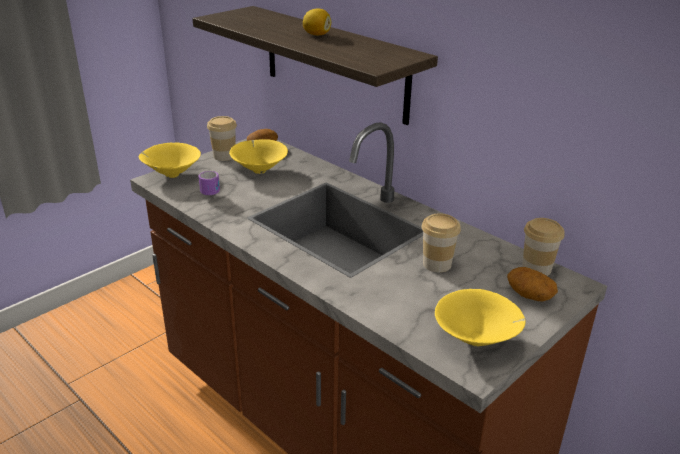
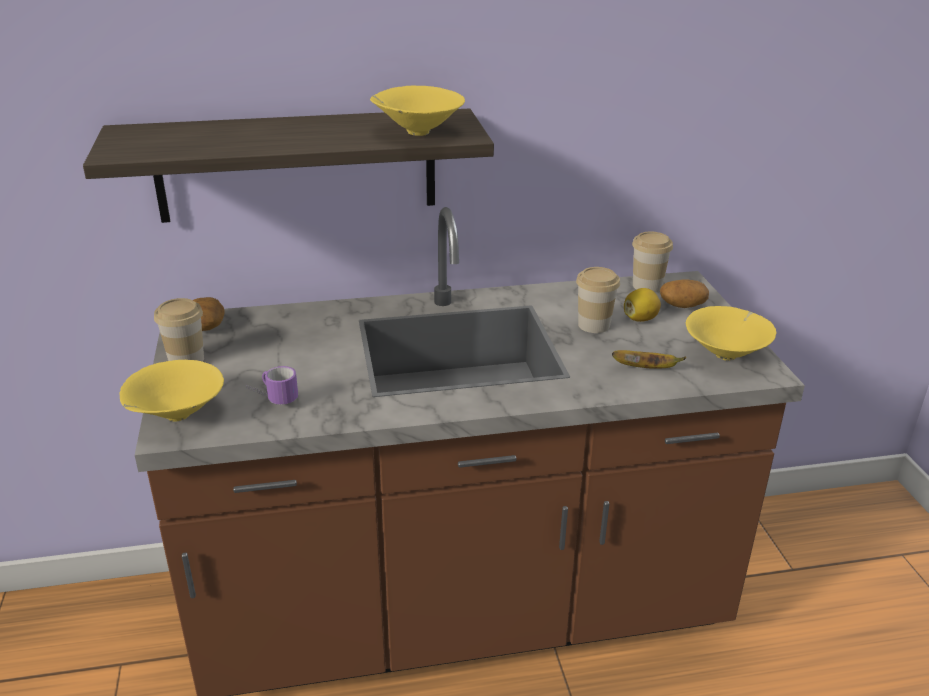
camera: 55 degrees left, 0 degrees up
yellow bowl [229,139,288,174] -> yellow bowl moved to [370,86,465,136]
lemon [303,8,331,35] -> lemon moved to [624,288,661,322]
none -> banana [612,350,686,369]

